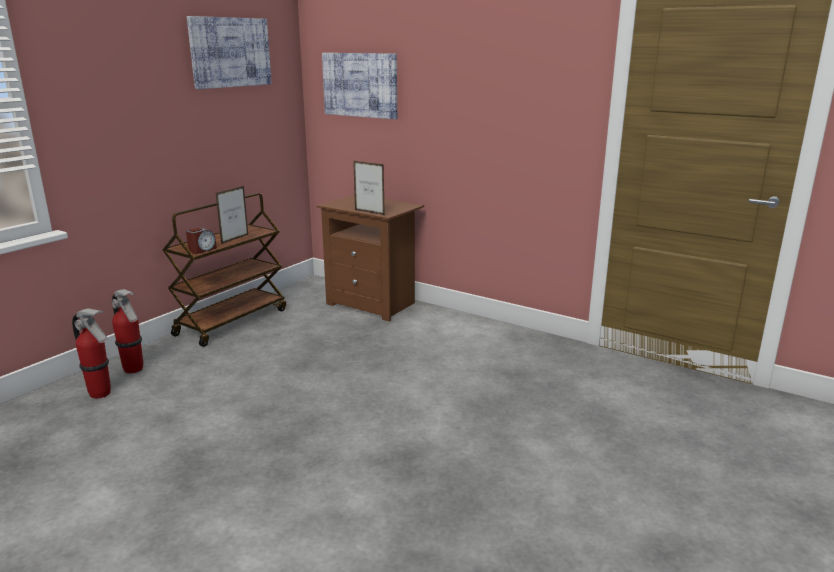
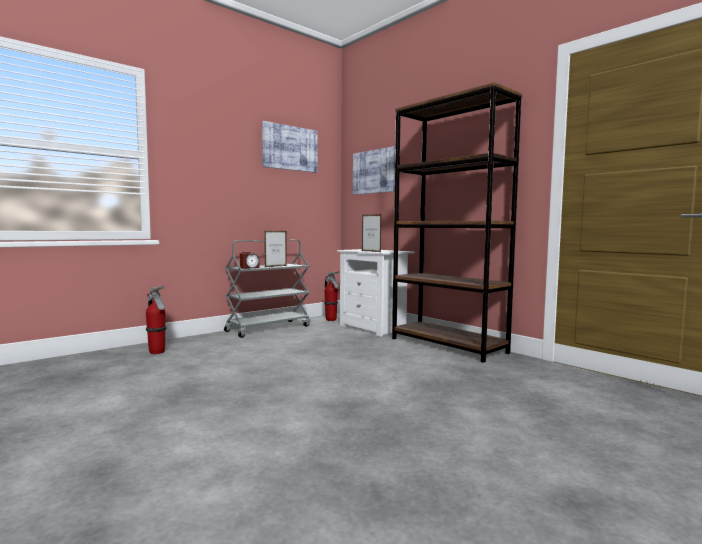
camera: 15 degrees right, 15 degrees down
fire extinguisher [111,289,143,374] -> fire extinguisher moved to [324,271,340,321]
brown cart [163,193,286,347] -> grey cart [224,240,310,338]
brown nightstand [317,194,424,322] -> white nightstand [337,249,415,337]
none -> brown bookcase [392,82,522,363]

